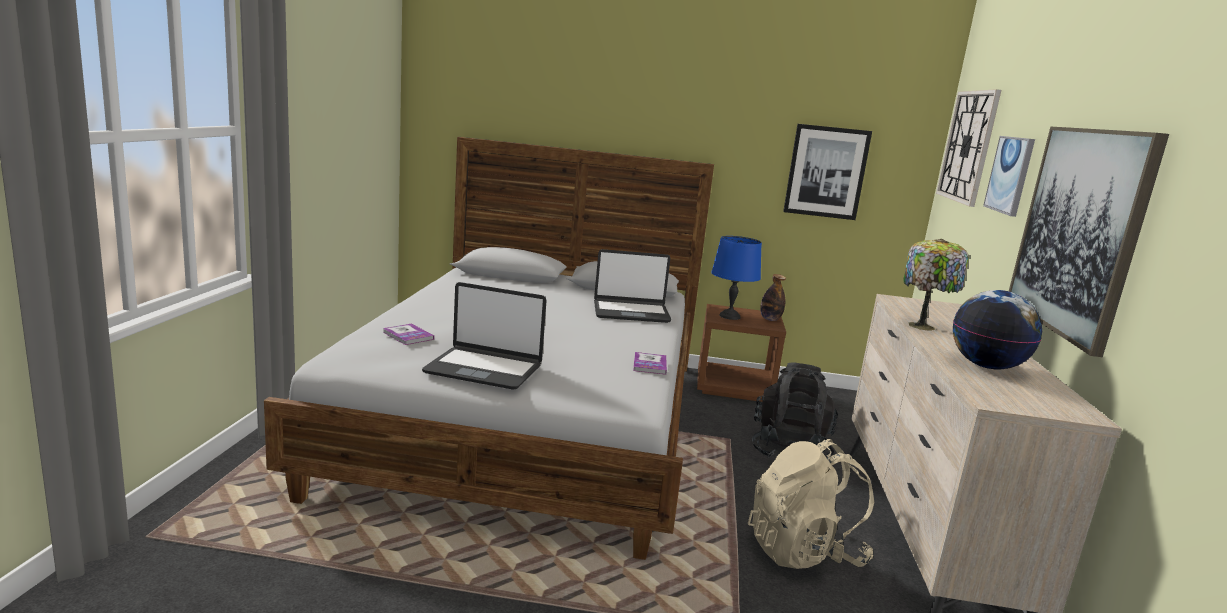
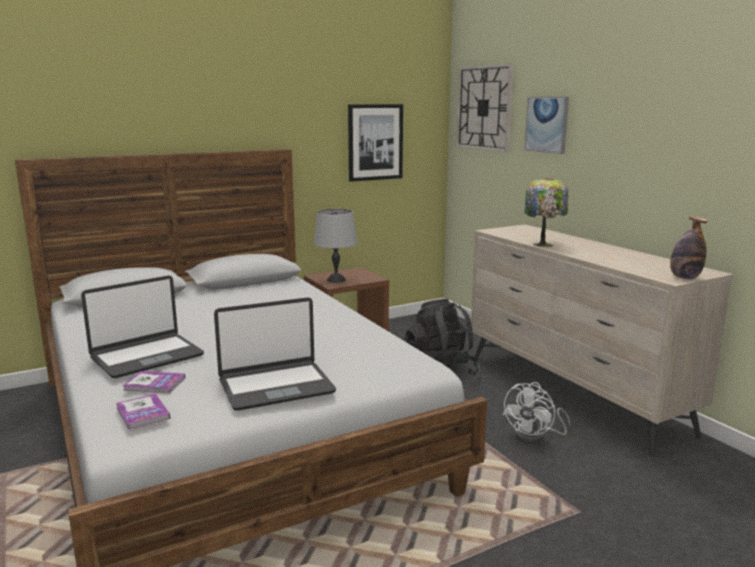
camera: 35 degrees left, 0 degrees up
laptop [594,249,671,323] -> laptop moved to [81,275,204,378]
book [633,352,667,375] -> book moved to [116,394,171,430]
blue table lamp [711,236,762,320] -> grey table lamp [314,209,357,283]
beige backpack [748,439,874,569] -> white fan [503,382,570,443]
bottle [760,274,786,321] -> bottle moved to [670,216,708,279]
globe [953,290,1042,370] -> none
picture [1009,127,1169,357] -> none

